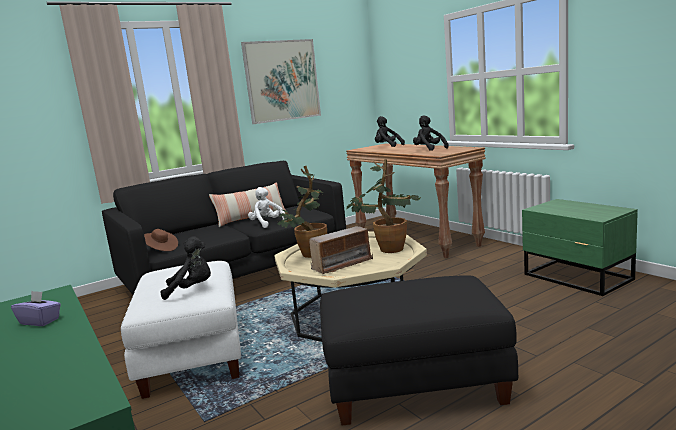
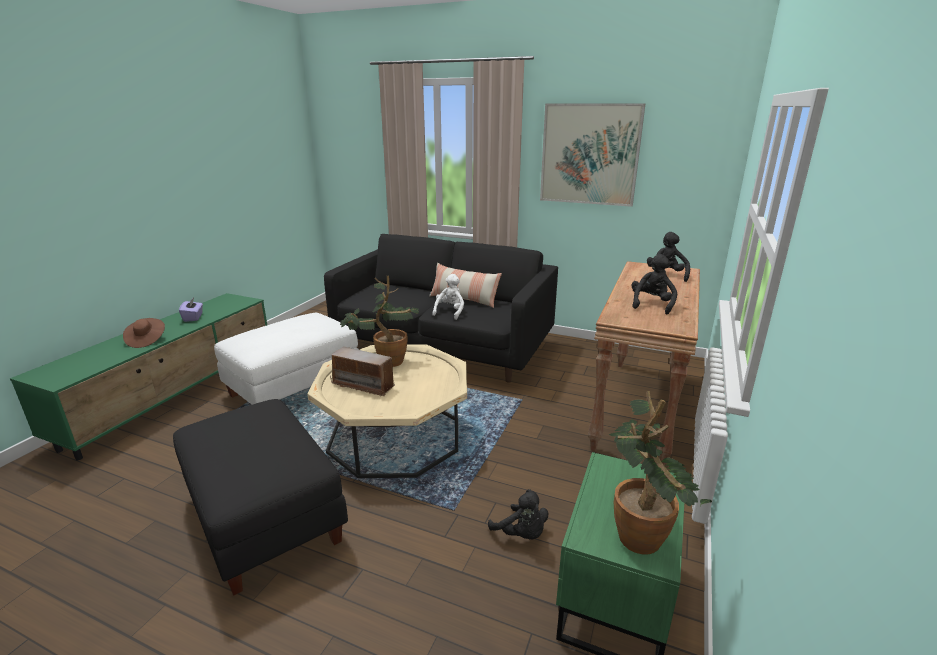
camera: 55 degrees right, 10 degrees up
brown hat [144,229,178,251] -> brown hat moved to [123,318,165,348]
black plush toy [160,236,211,300] -> black plush toy moved to [488,489,548,539]
potted plant [346,159,421,253] -> potted plant moved to [609,391,712,555]

